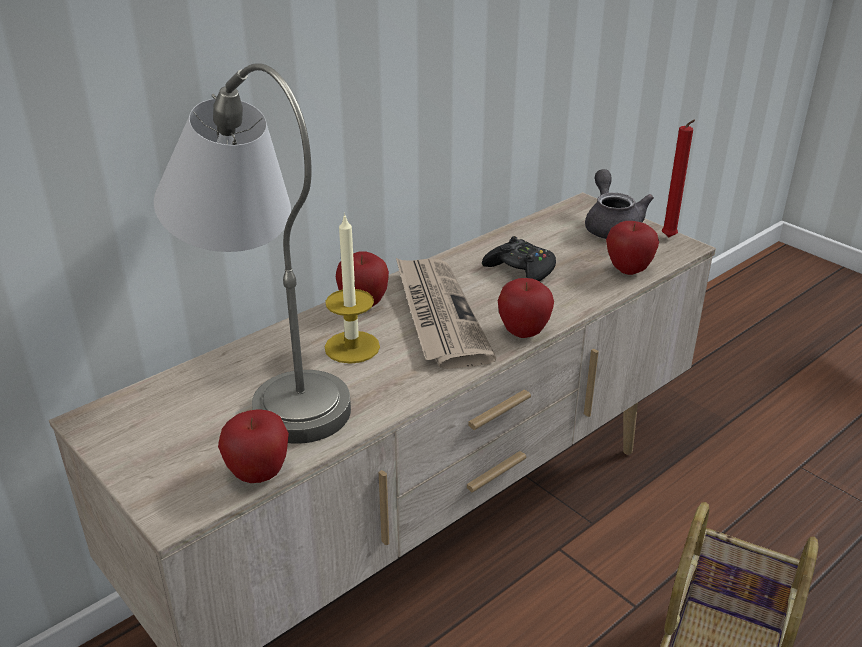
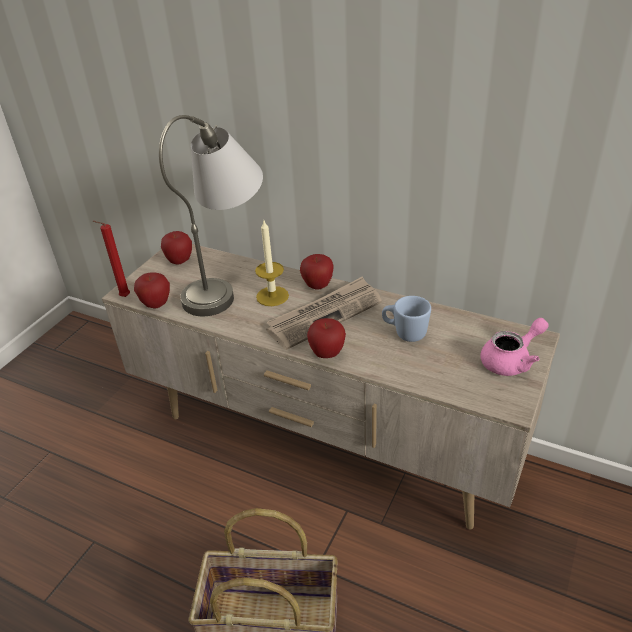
camera: 70 degrees right, 5 degrees up
black game controller [482,236,556,281] -> blue mug [382,296,431,342]
grey teapot [585,169,654,239] -> pink teapot [480,318,548,376]
apple [606,221,659,275] -> apple moved to [161,231,192,264]
red candle [662,120,695,237] -> red candle moved to [93,221,130,297]

